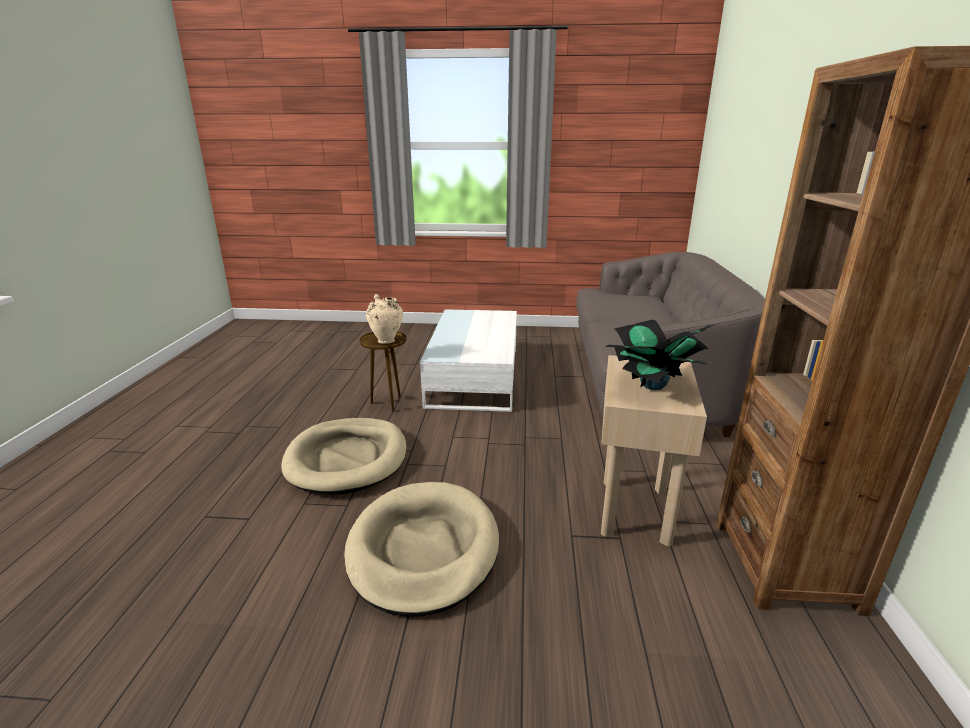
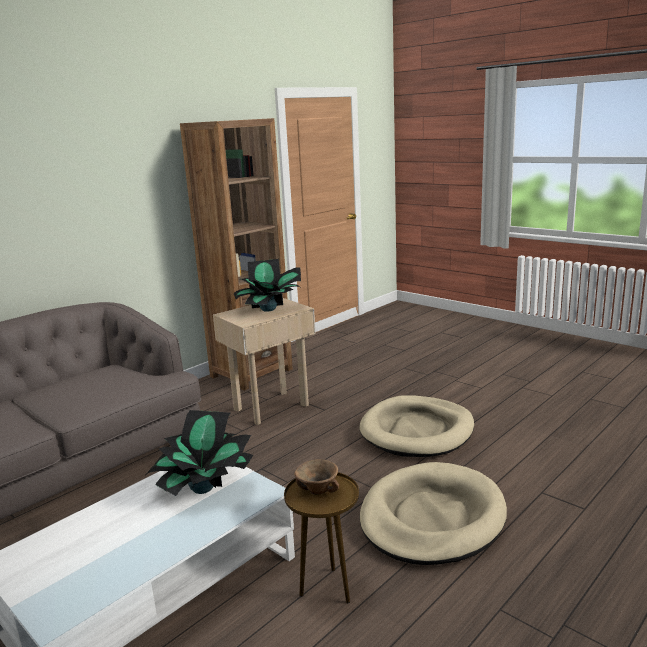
camera: 140 degrees left, 5 degrees down
beige vase [366,294,403,344] -> brown bowl [294,459,339,495]
none -> potted plant [147,410,253,496]

